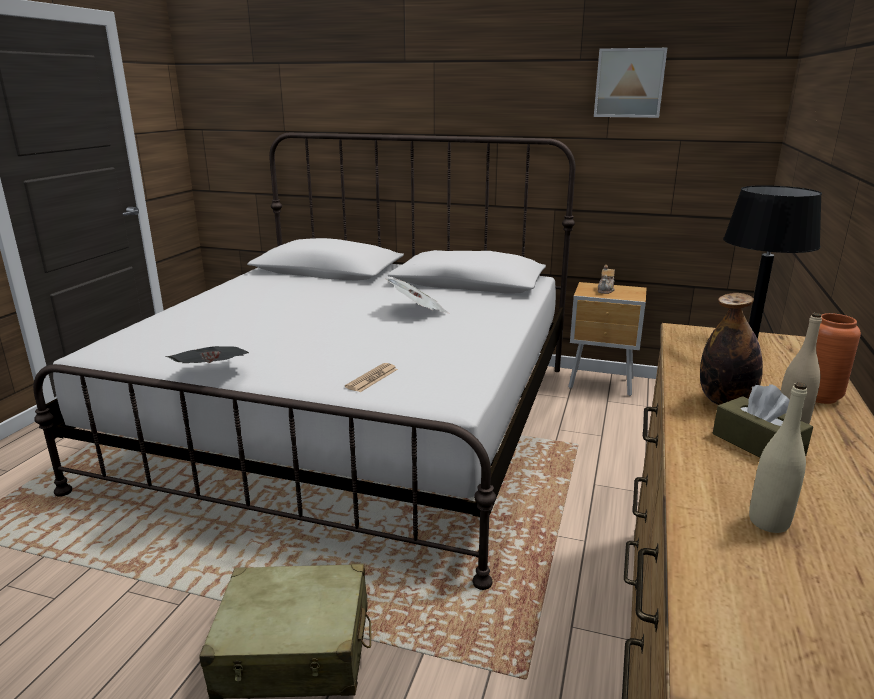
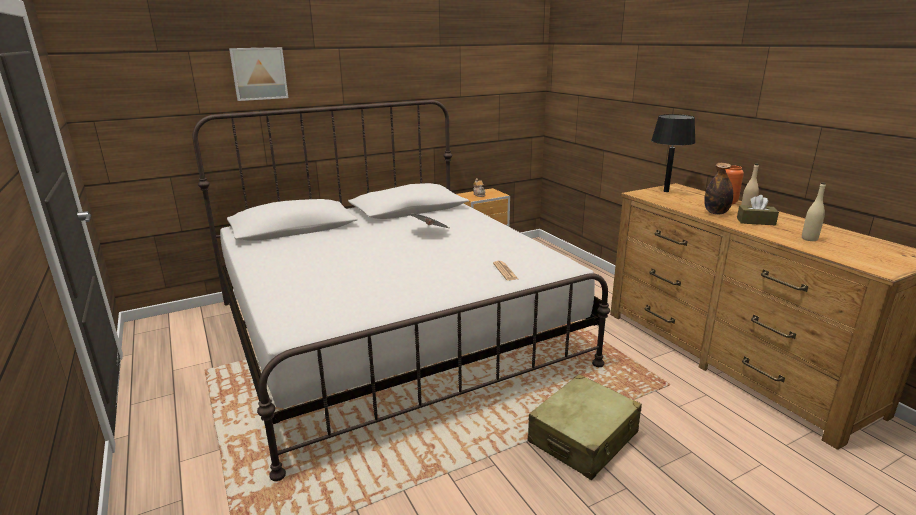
camera: 45 degrees left, 0 degrees up
newspaper [166,346,249,363] -> none
picture [594,48,667,118] -> picture moved to [229,47,288,101]

